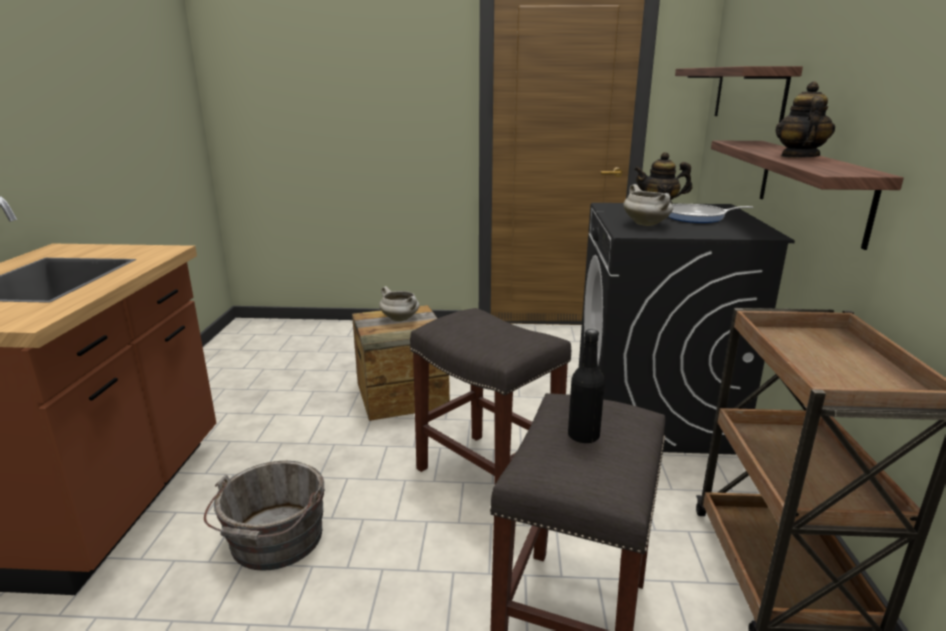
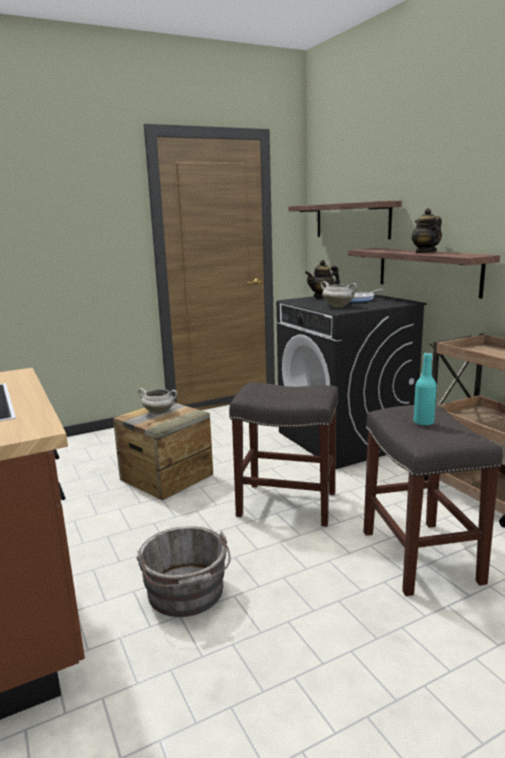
camera: 30 degrees left, 5 degrees down
black bottle [568,329,605,443] -> turquoise bottle [414,353,437,426]

